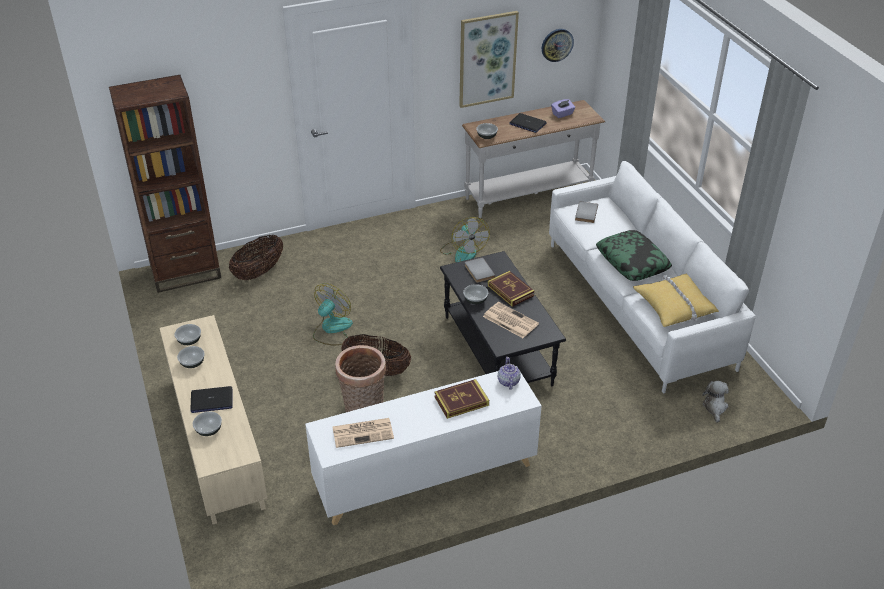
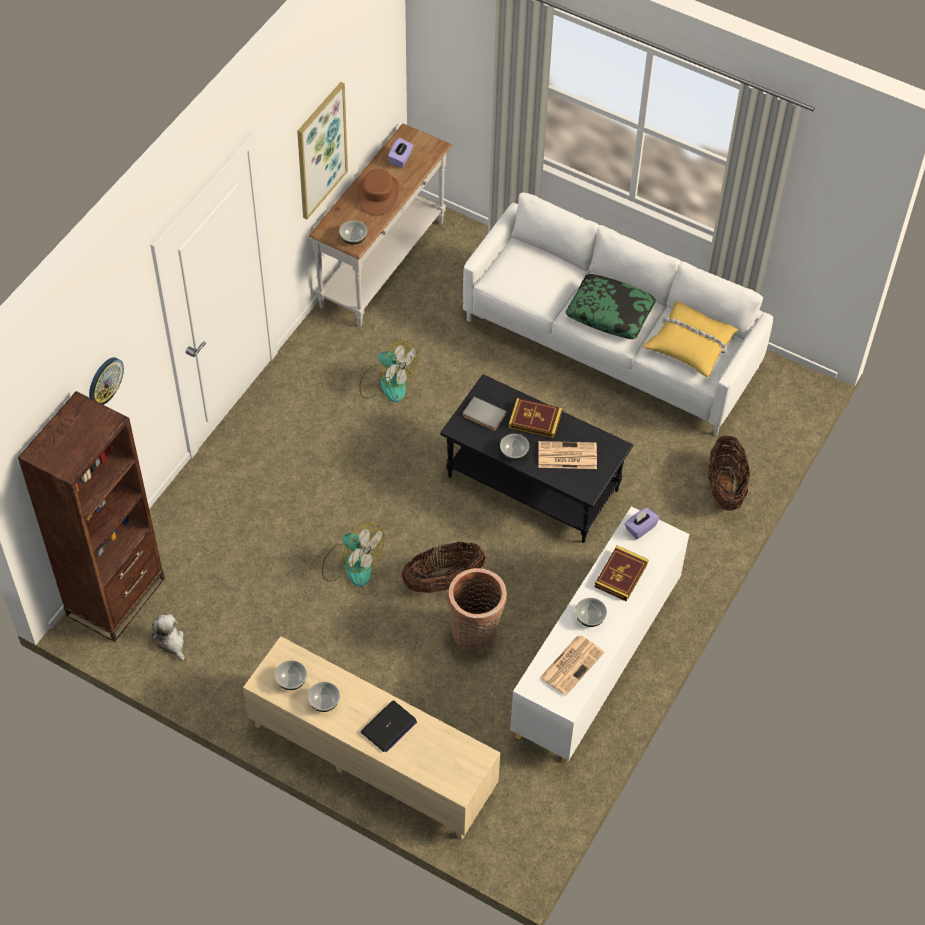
camera: 40 degrees left, 15 degrees up
bowl [193,412,222,436] -> bowl moved to [575,598,607,627]
basket [229,235,283,280] -> basket moved to [708,436,750,511]
fan [313,283,353,345] -> fan turned 135 degrees clockwise [322,523,384,587]
teapot [498,357,521,390] -> purple tissue box [624,508,660,539]
laptop [509,113,546,133] -> brown hat [357,169,399,216]
wall clock [542,29,574,62] -> wall clock moved to [89,357,124,405]
grey book [575,201,598,223] -> none
plush toy [702,381,729,423] -> plush toy moved to [151,614,184,662]

